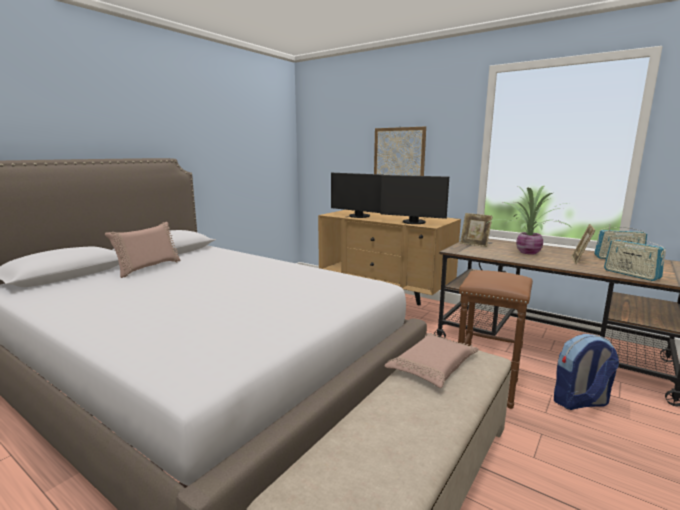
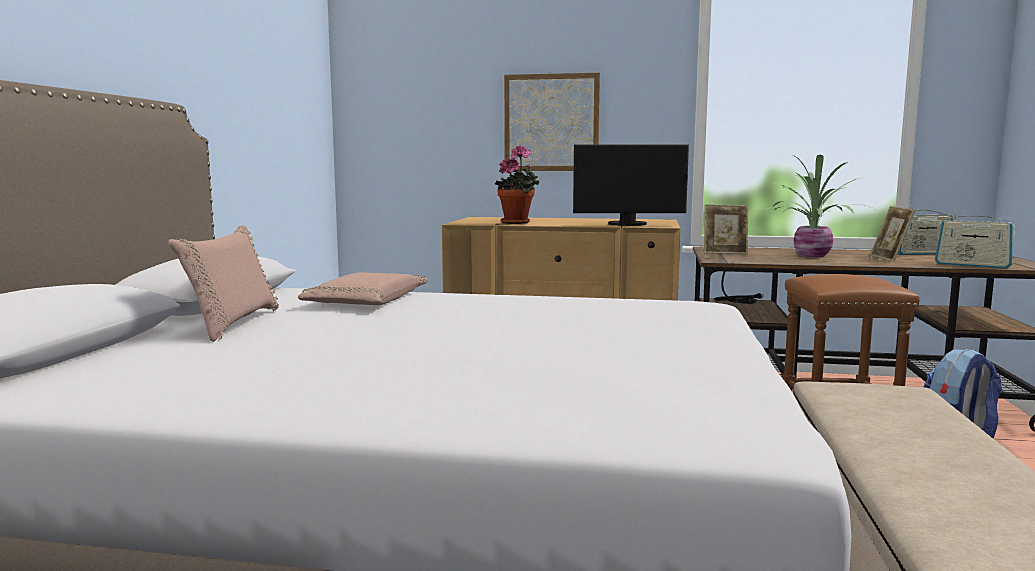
camera: 25 degrees left, 5 degrees down
monitor [331,173,382,218] -> potted plant [495,145,539,224]
beige pillow [384,333,479,388] -> beige pillow moved to [298,272,428,305]

